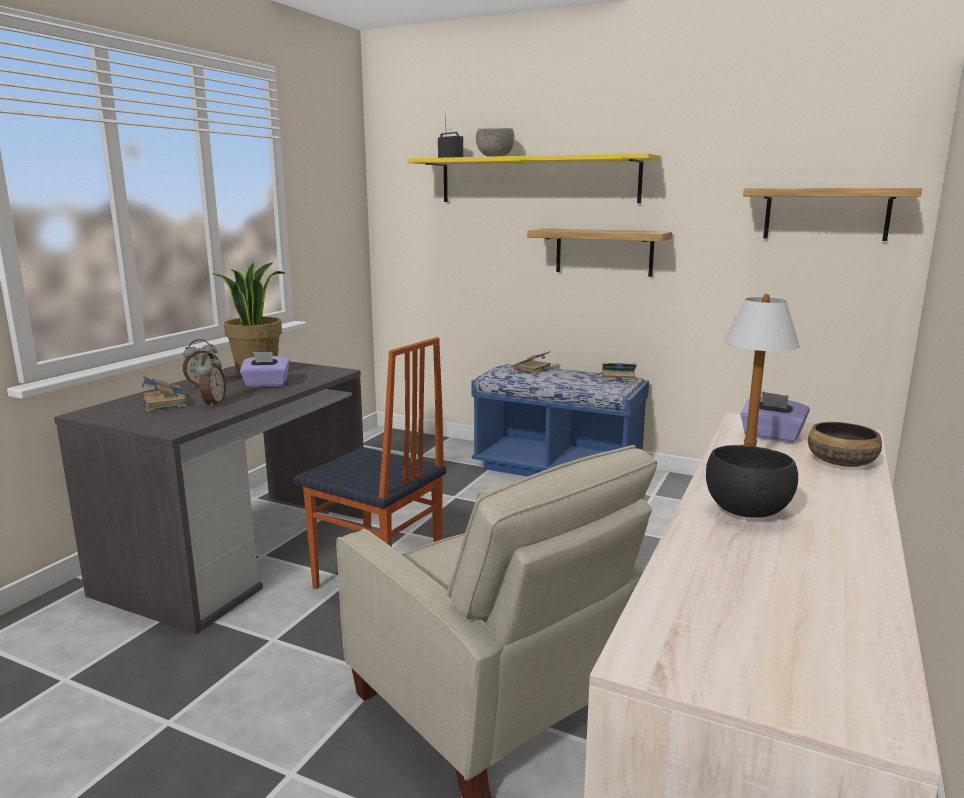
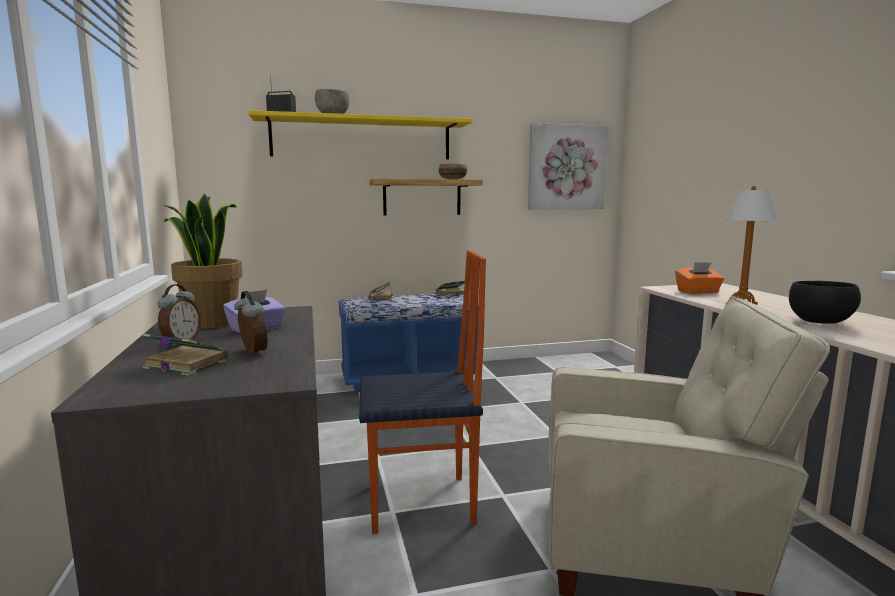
camera: 40 degrees left, 5 degrees down
purple tissue box [740,391,810,443] -> orange tissue box [675,262,724,294]
shelf [743,188,922,241] -> picture [528,123,608,210]
bowl [808,422,882,467] -> bowl moved to [439,164,467,179]

